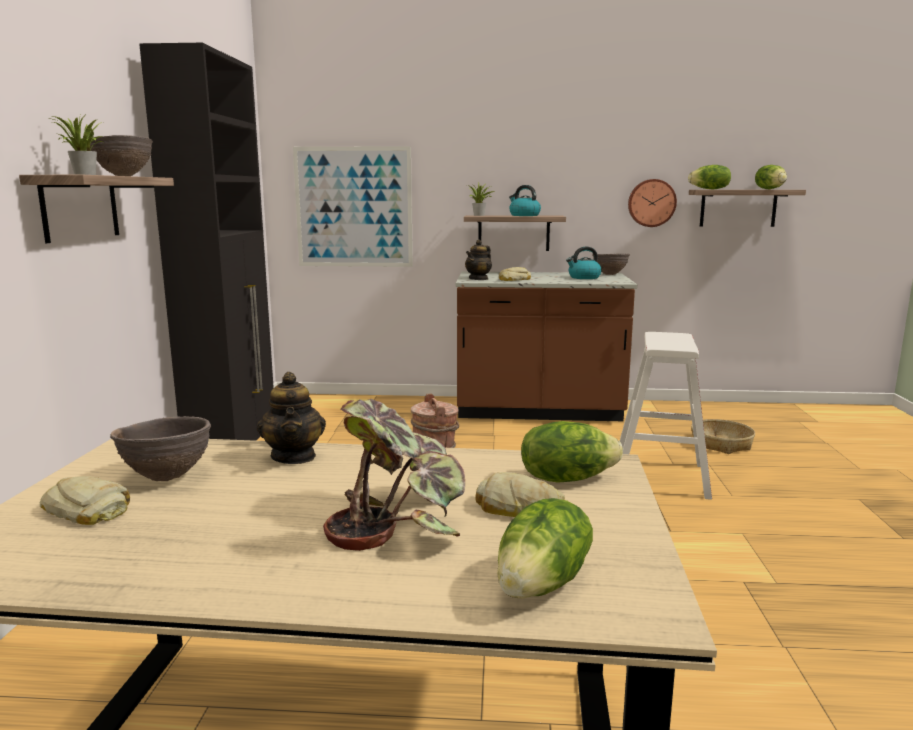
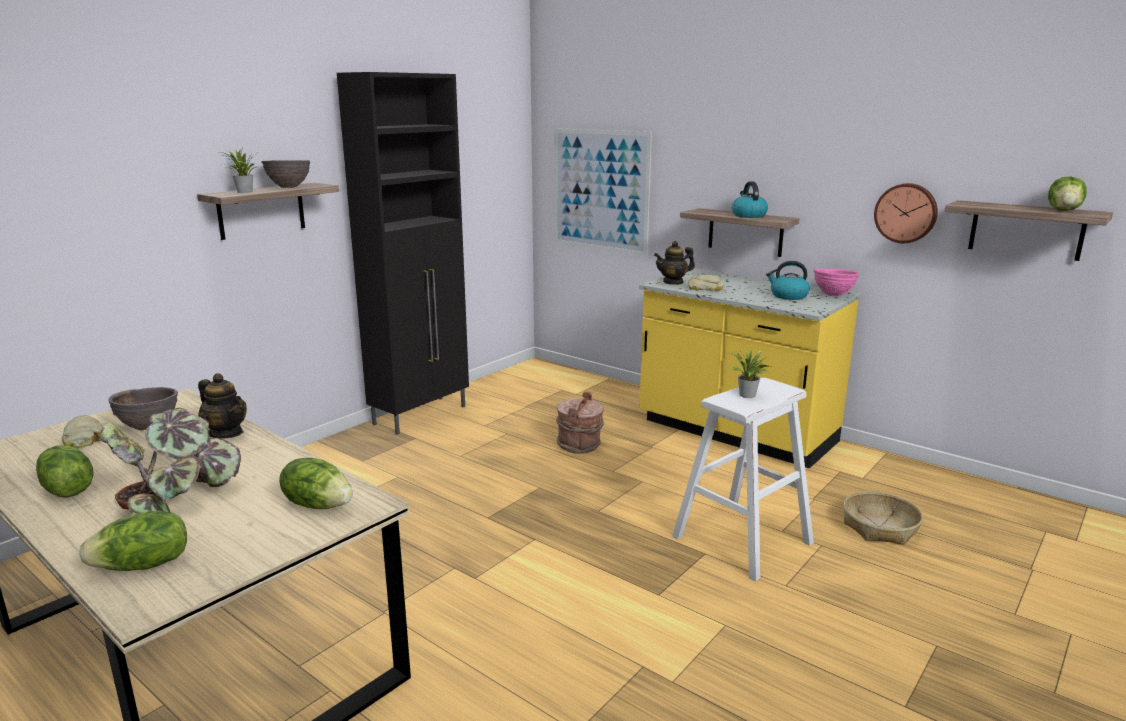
camera: 35 degrees right, 5 degrees up
teapot [257,372,326,464] -> teapot turned 75 degrees counterclockwise [198,373,247,438]
brown counter [456,272,637,421] -> yellow counter [639,268,861,468]
potted plant [467,183,495,216] -> potted plant moved to [729,347,771,398]
bread [475,472,565,517] -> none
brown bowl [592,254,629,275] -> pink bowl [813,268,859,296]
lettuce [688,165,731,189] -> lettuce moved to [36,445,94,498]

